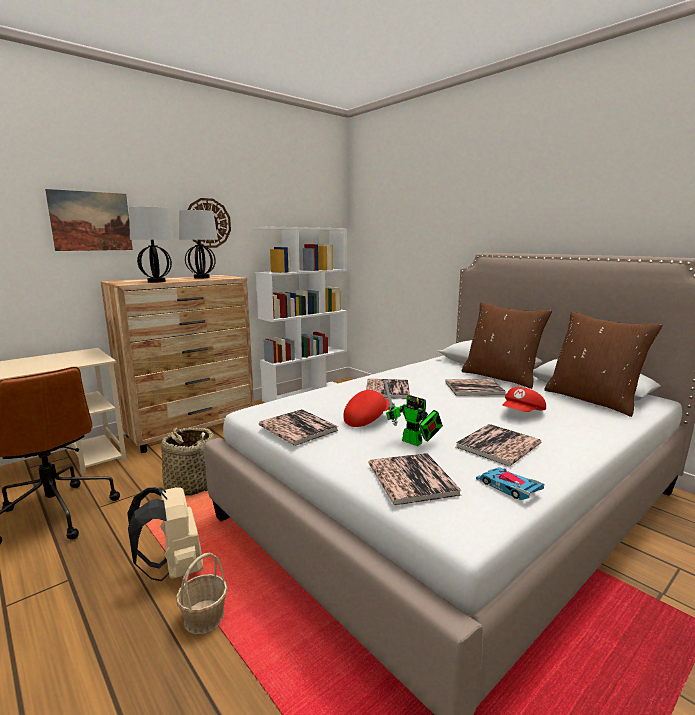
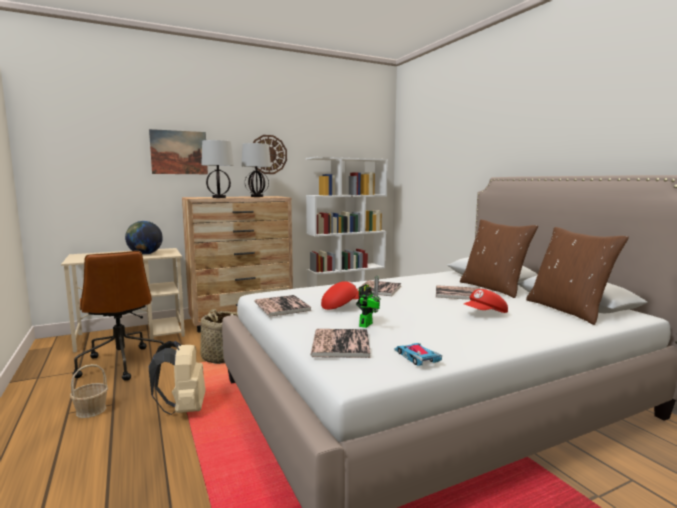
camera: 15 degrees right, 5 degrees down
basket [176,552,228,634] -> basket moved to [70,364,108,418]
toy robot [384,380,443,446] -> toy robot turned 120 degrees counterclockwise [356,275,381,328]
book [456,424,541,466] -> none
none -> globe [125,221,163,255]

